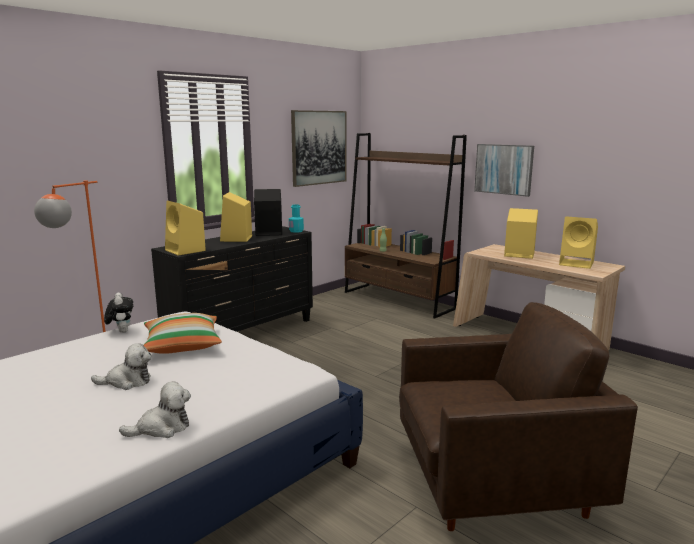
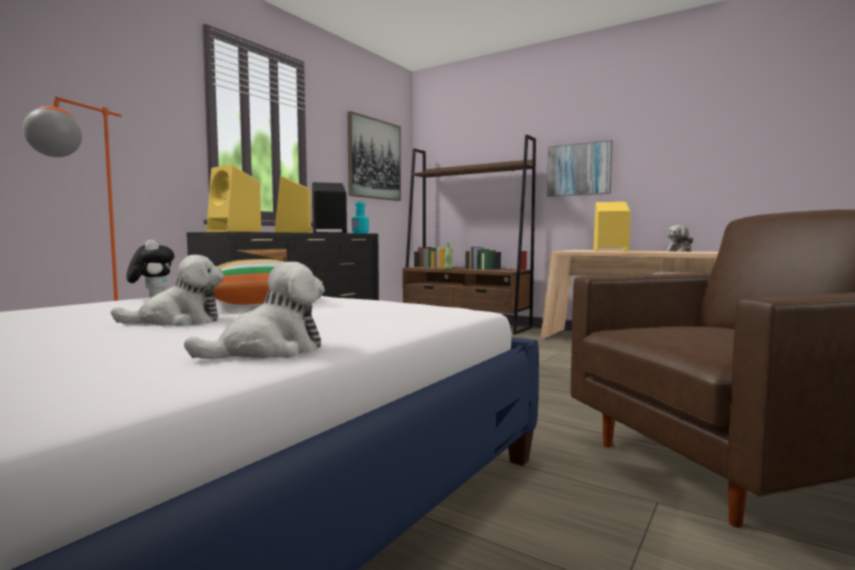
camera: 10 degrees left, 10 degrees down
yellow speaker [559,216,598,269] -> plush toy [666,225,693,252]

